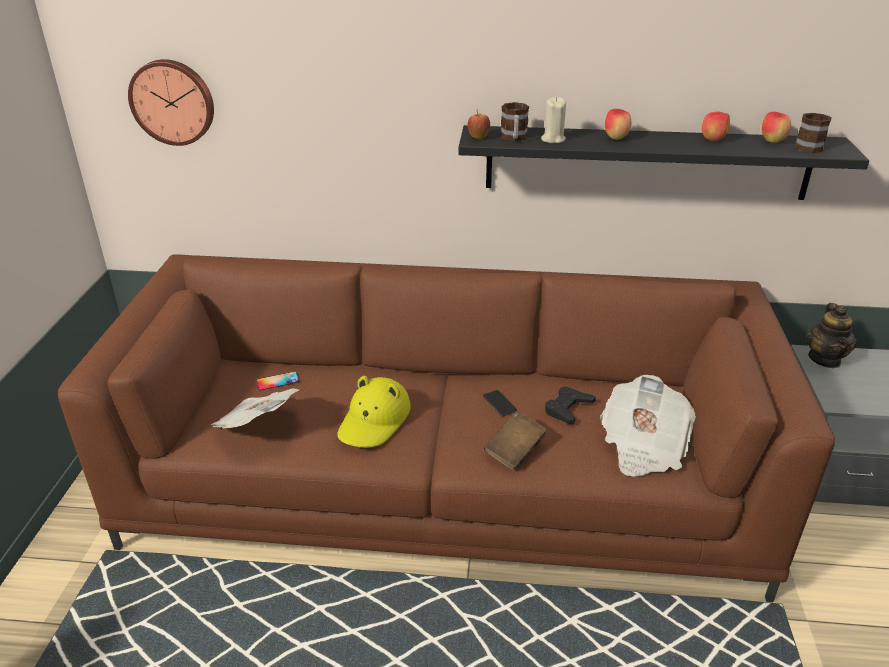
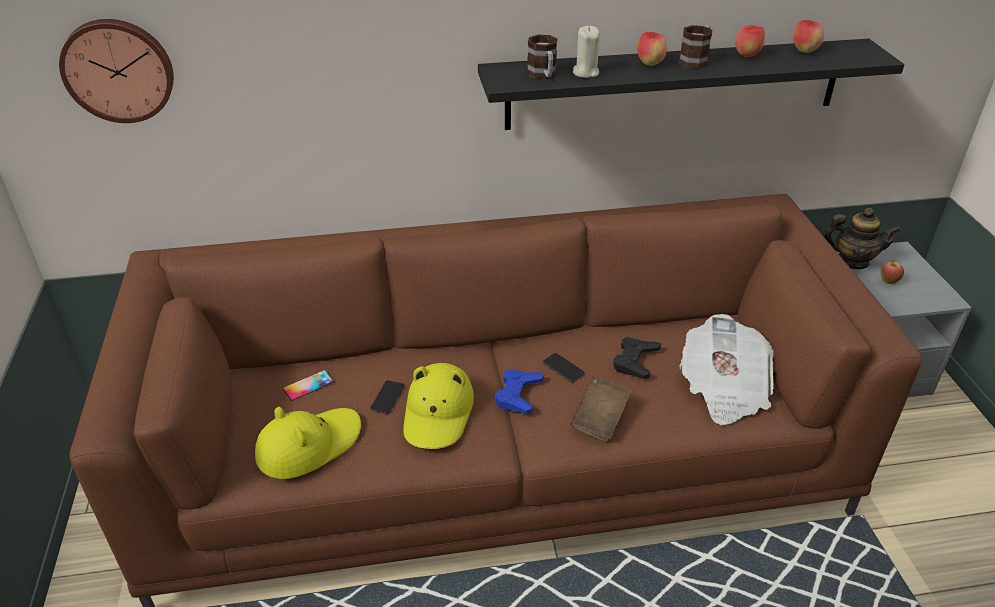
camera: 15 degrees left, 5 degrees up
newspaper [211,388,300,428] -> yellow hat [255,407,361,479]
apple [468,109,490,139] -> apple moved to [881,260,904,284]
mug [794,113,832,153] -> mug moved to [679,25,712,69]
teapot [806,303,857,368] -> teapot turned 75 degrees counterclockwise [823,208,901,269]
none -> phone [370,380,405,414]
none -> blue game controller [495,369,544,414]

